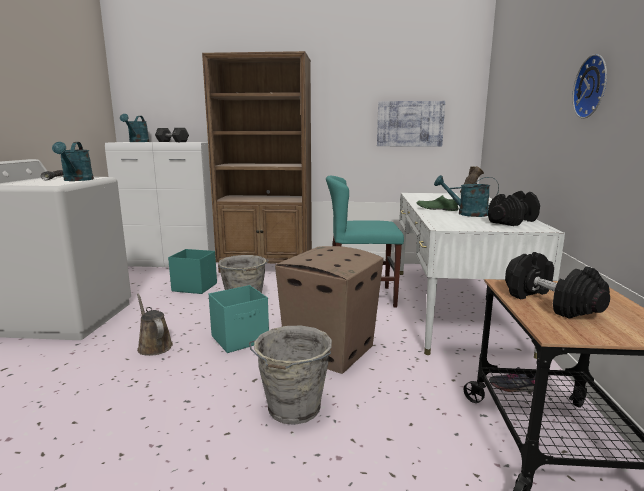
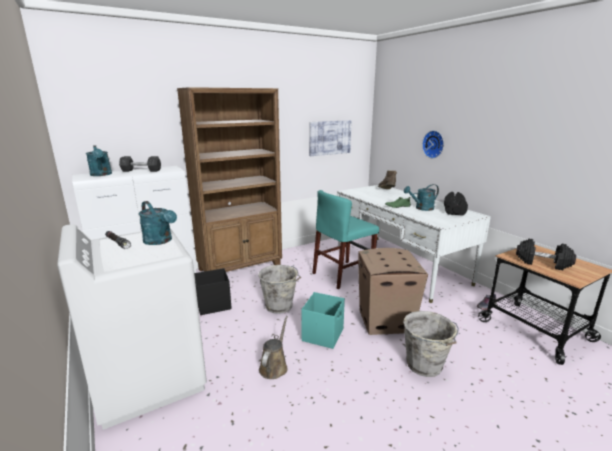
camera: 35 degrees left, 5 degrees up
brown watering can [137,294,173,356] -> brown watering can turned 90 degrees clockwise [259,316,288,379]
turquoise storage box [168,249,217,294] -> black storage box [194,268,232,315]
wall clock [572,54,607,119] -> wall clock moved to [422,131,444,158]

